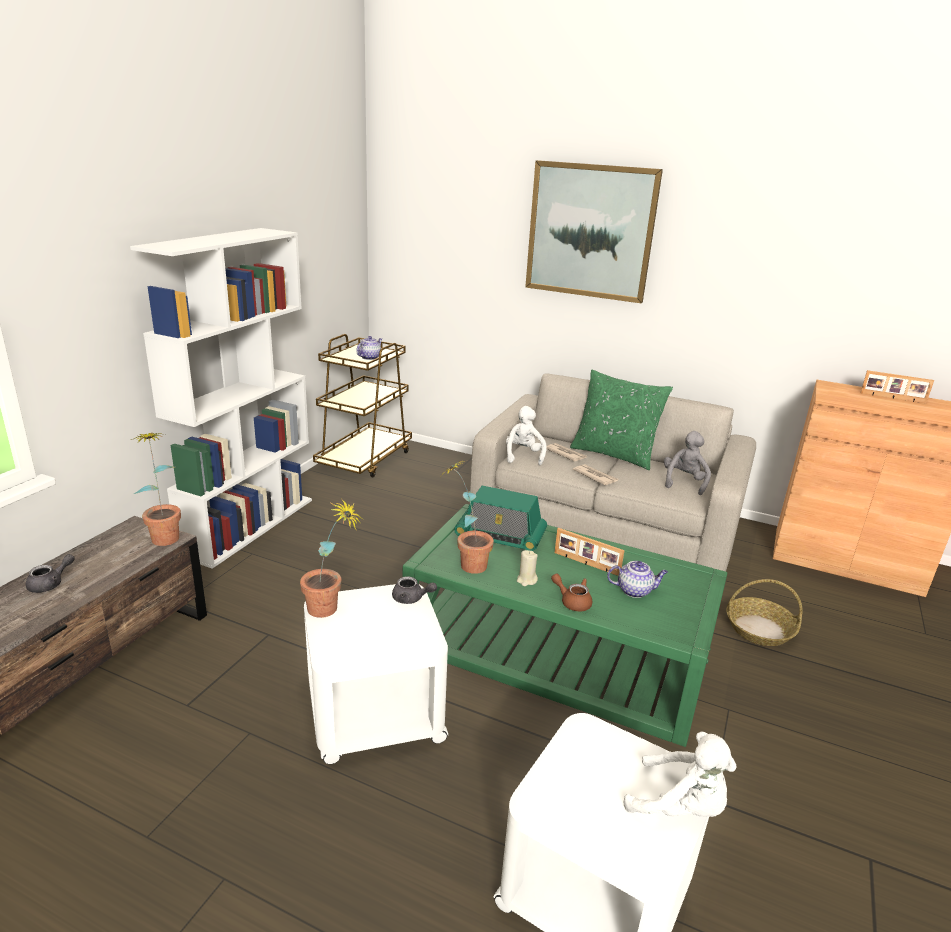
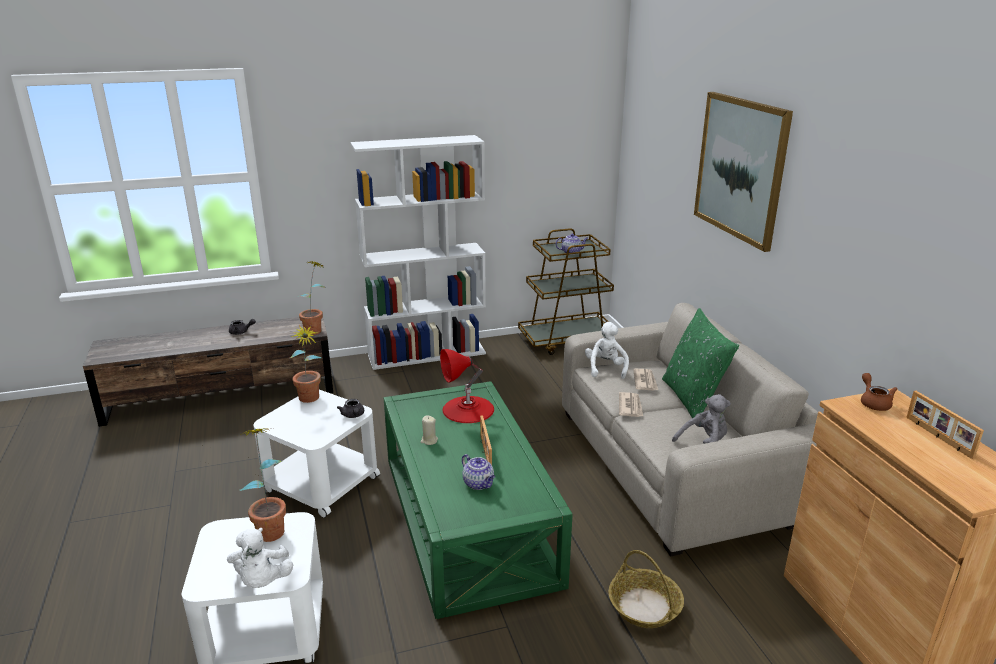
camera: 50 degrees right, 0 degrees up
potted plant [441,461,494,574] -> potted plant moved to [240,428,286,542]
radio [454,486,547,551] -> red table lamp [440,349,494,423]
white plush toy [506,406,546,466] -> white plush toy turned 45 degrees counterclockwise [585,322,629,379]
brown teapot [551,574,592,611] -> brown teapot moved to [861,373,897,411]

